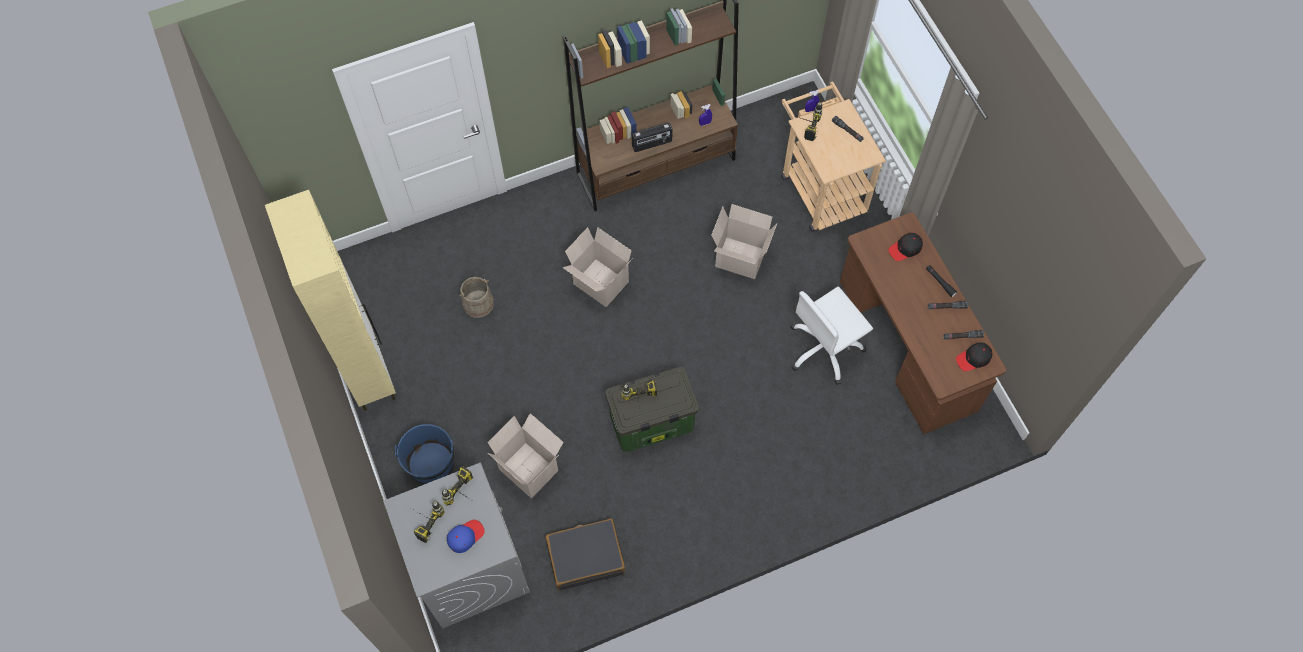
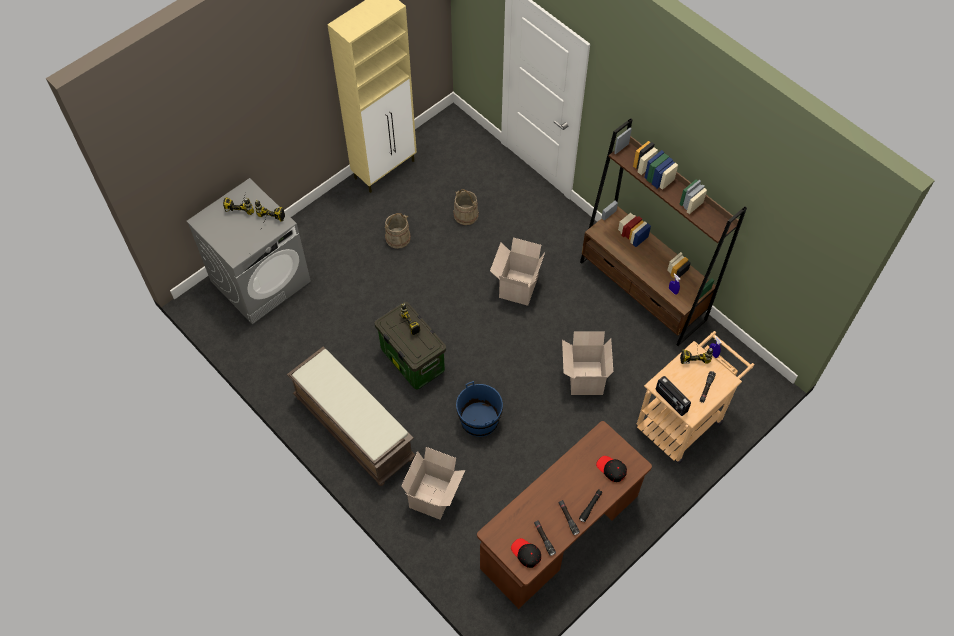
camera: 70 degrees right, 5 degrees down
blue bucket [395,424,454,484] -> blue bucket moved to [456,381,503,437]
blue cap [447,520,485,553] -> none
cardboard box [487,413,564,498] -> cardboard box moved to [401,447,465,520]
black suitcase [545,518,625,591] -> none
radio [632,123,673,152] -> radio moved to [656,376,691,416]
white office chair [791,286,873,385] -> none
none -> brown bench [287,346,415,486]
none -> beige bucket [385,213,411,249]

